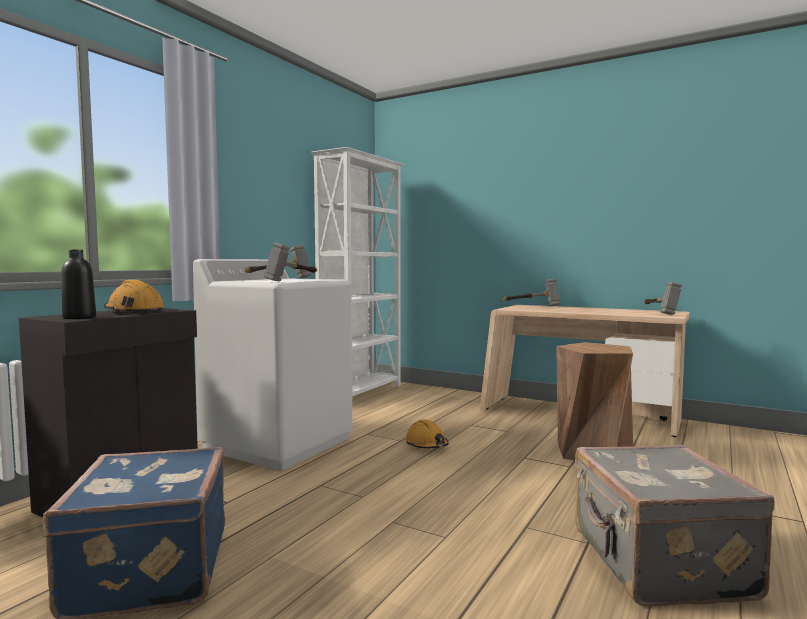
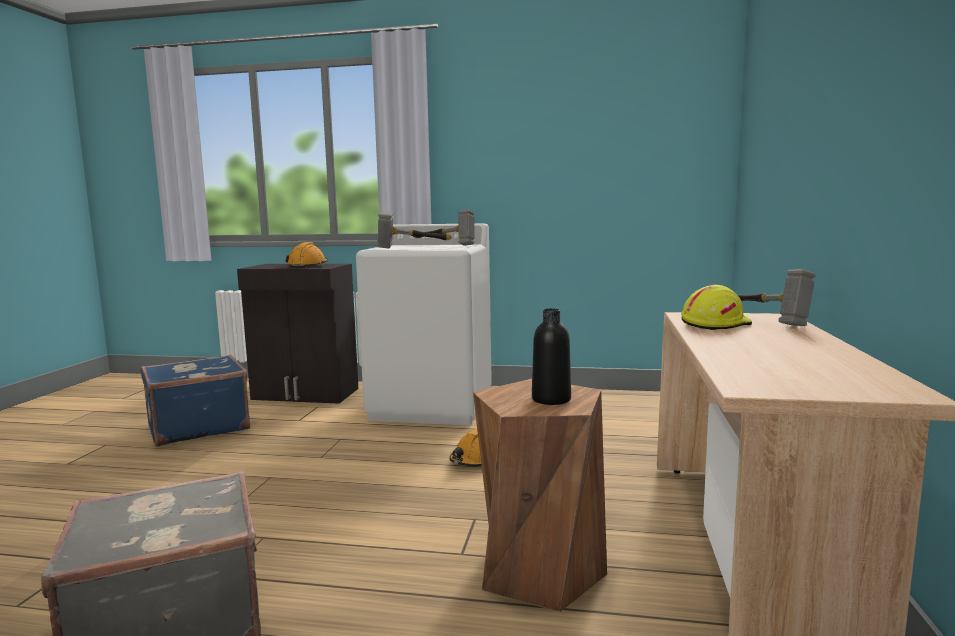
camera: 70 degrees right, 5 degrees up
black bottle [61,250,96,319] -> black bottle moved to [532,308,571,405]
white bookcase [311,147,404,396] -> none
hammer [644,282,682,315] -> none
none -> yellow hard hat [681,285,752,330]

